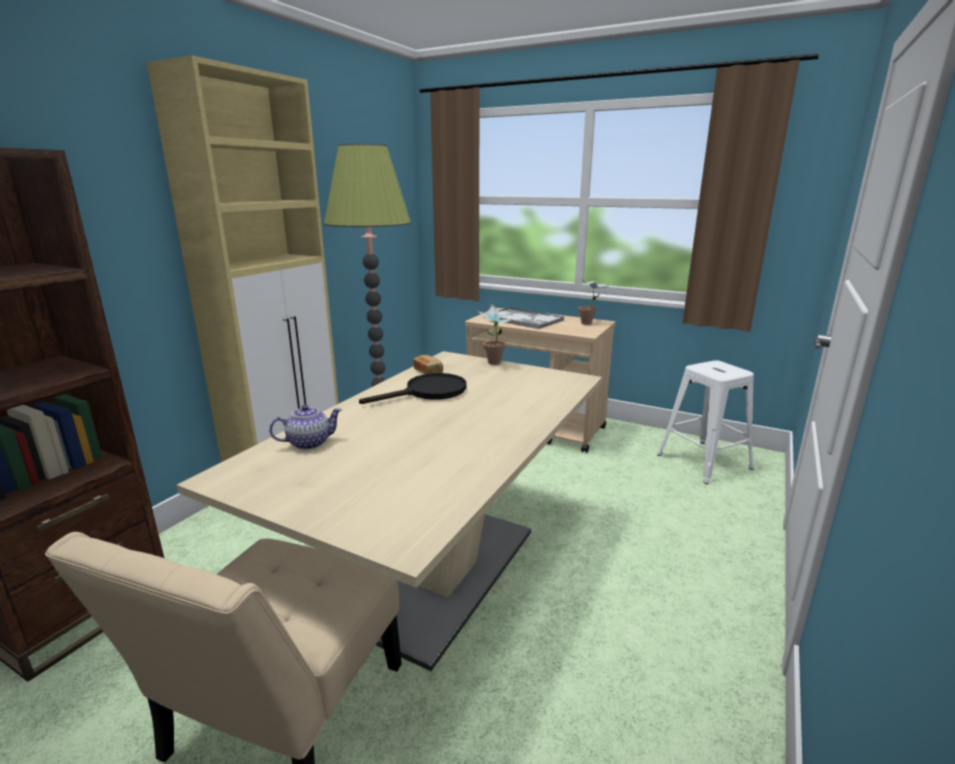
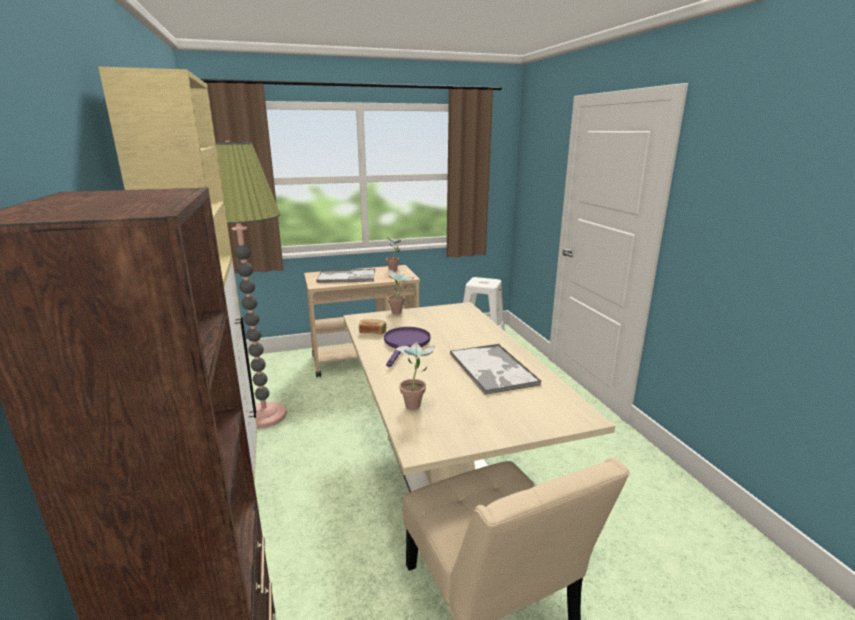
camera: 45 degrees left, 0 degrees up
teapot [269,405,342,450] -> potted plant [395,341,435,410]
black frying pan [359,373,467,404] -> purple frying pan [384,327,431,367]
none -> tray [450,344,541,395]

